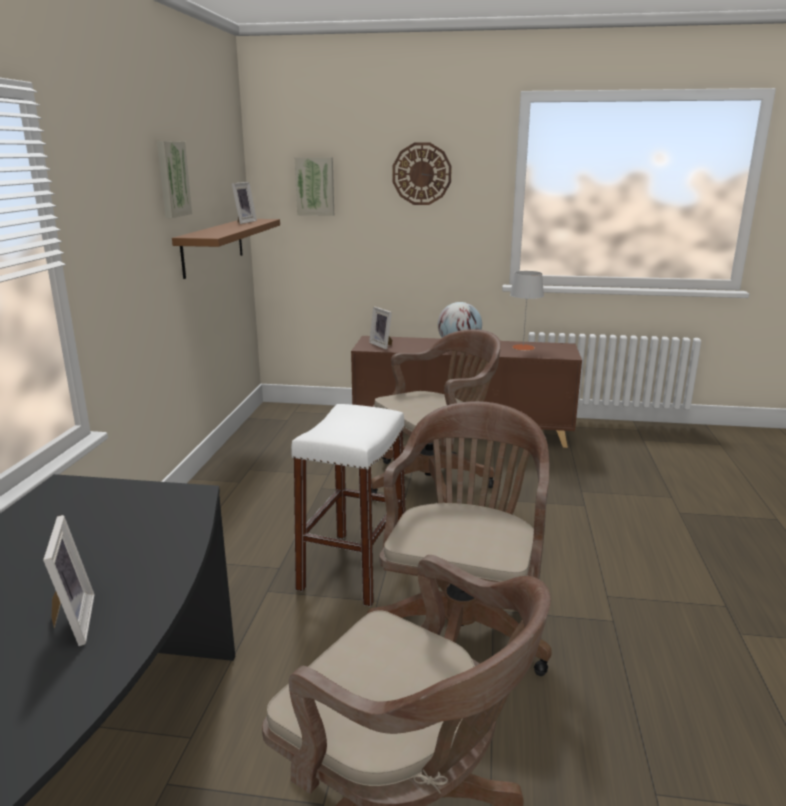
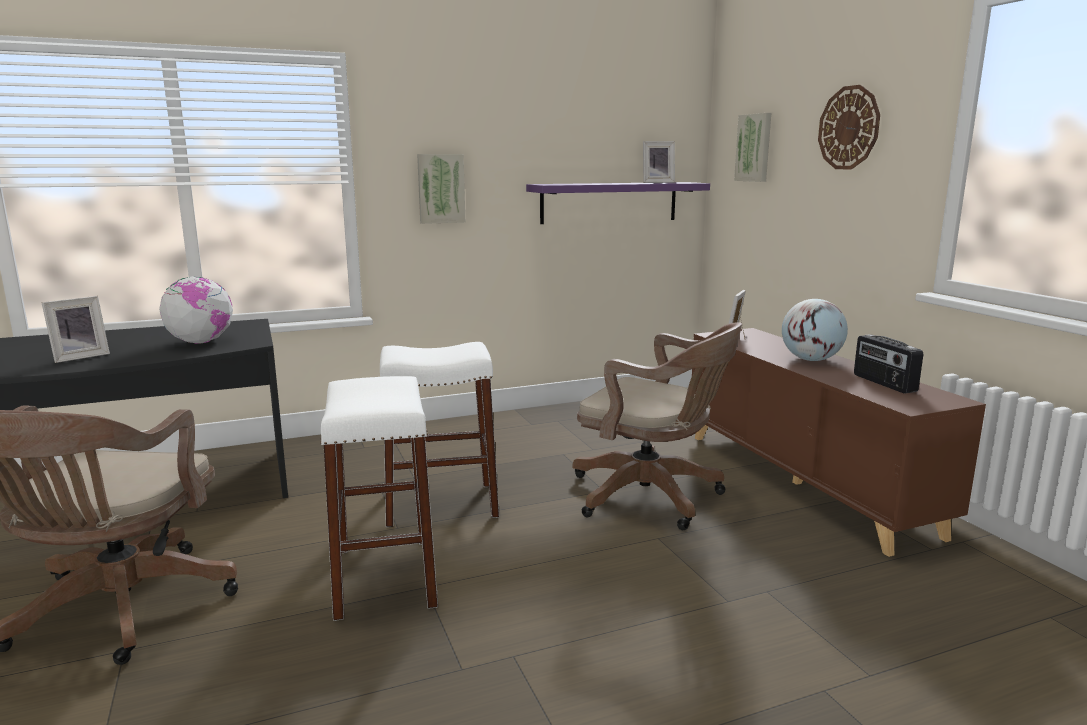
camera: 60 degrees right, 5 degrees down
picture [157,141,192,218] -> picture moved to [417,154,465,224]
brown shelf [172,219,280,279] -> purple shelf [526,182,710,224]
brown office chair [367,401,552,676] -> white stool [320,376,438,621]
grey table lamp [510,271,544,351] -> radio [854,334,923,393]
none -> globe [159,277,233,343]

